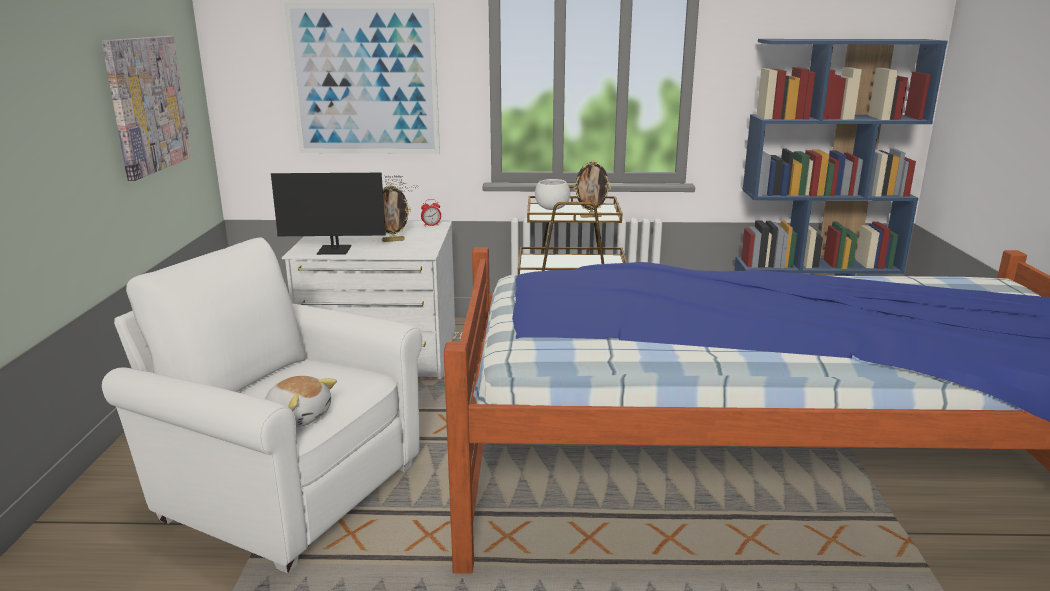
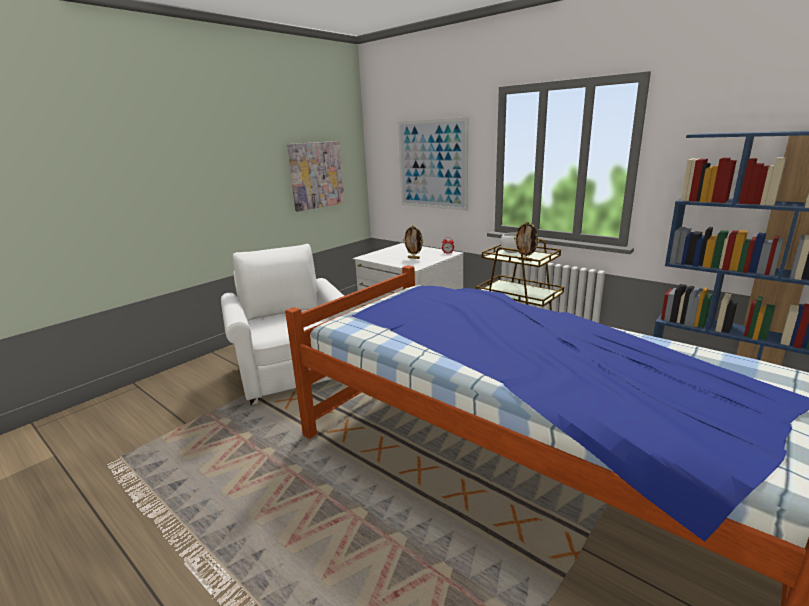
camera: 40 degrees right, 0 degrees up
plush toy [265,376,337,427] -> none
monitor [271,173,412,255] -> none

